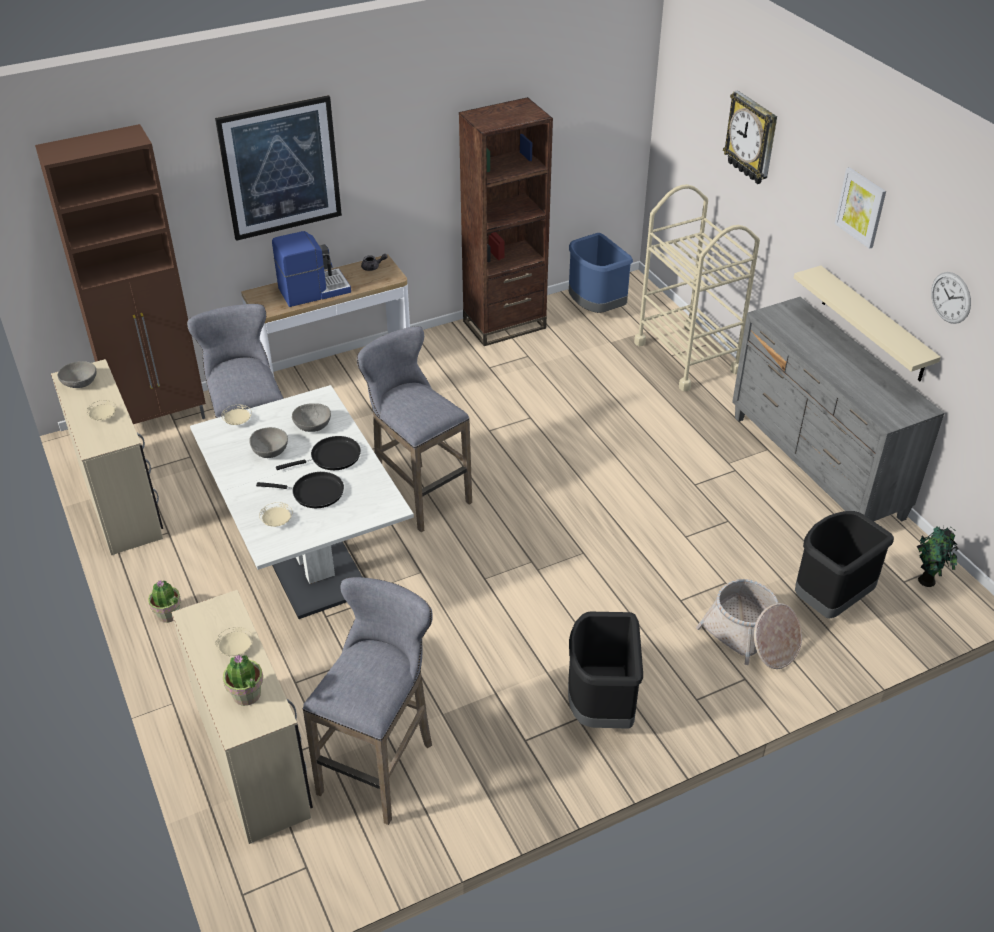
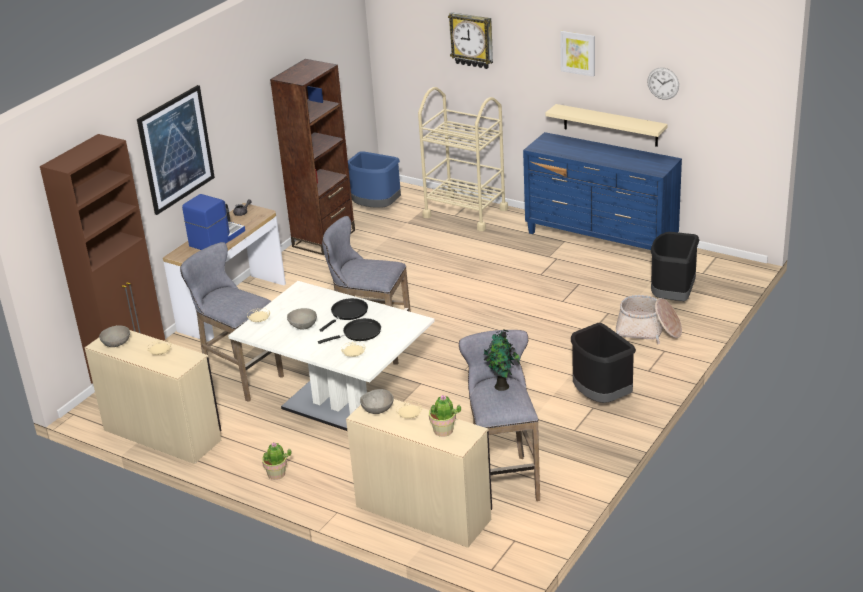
camera: 30 degrees left, 10 degrees down
grey bowl [292,403,331,432] -> grey bowl moved to [360,389,394,414]
grey dresser [732,297,944,522] -> blue dresser [523,132,682,250]
potted plant [917,525,959,587] -> potted plant moved to [484,329,520,391]

